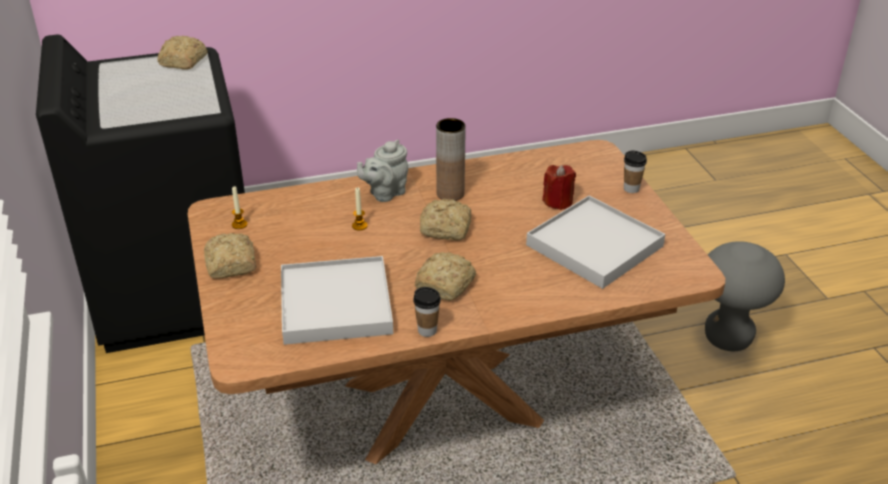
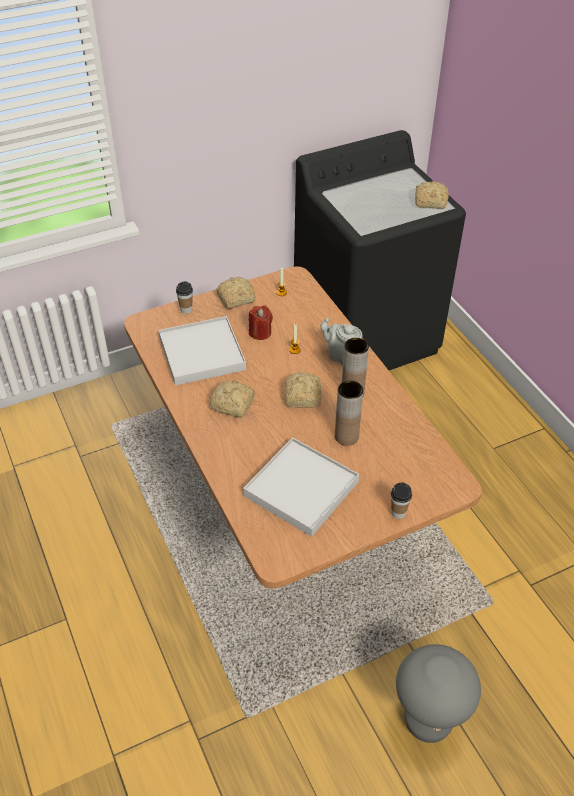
camera: 80 degrees right, 10 degrees up
cup [413,287,441,337] -> cup moved to [176,282,193,314]
red candle [542,165,576,210] -> red candle moved to [249,305,273,340]
none -> brown vase [335,380,363,446]

